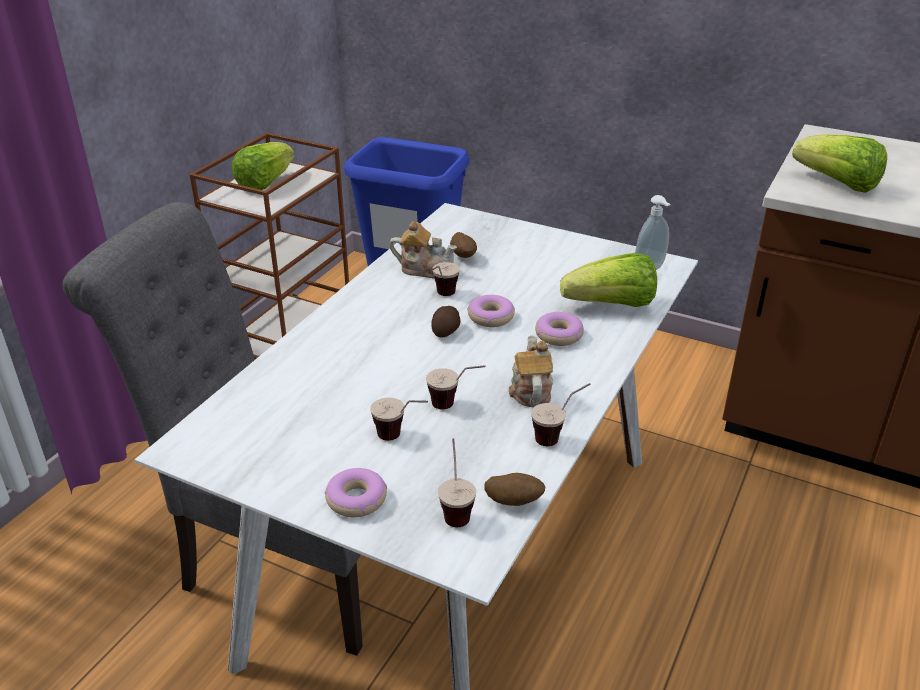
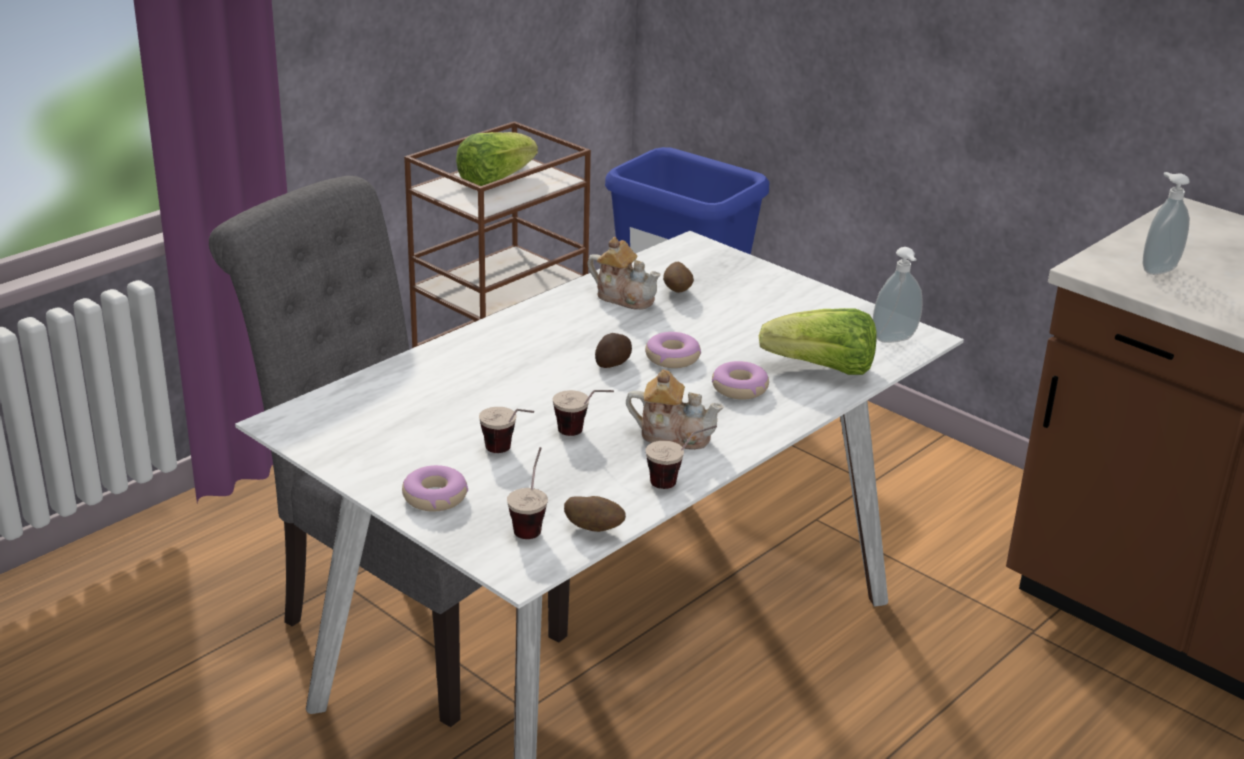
camera: 15 degrees right, 5 degrees down
cup [432,262,460,296] -> none
teapot [509,335,553,407] -> teapot turned 90 degrees clockwise [626,369,723,450]
lettuce [792,134,887,193] -> soap dispenser [1142,172,1190,275]

